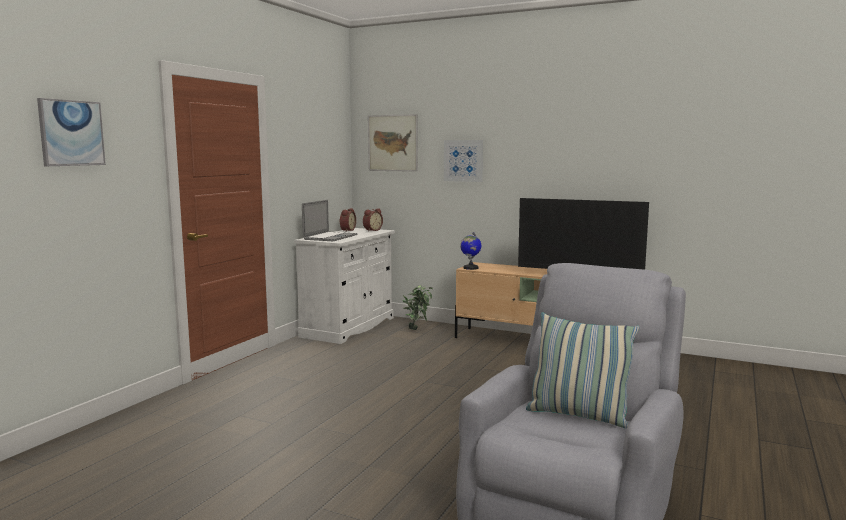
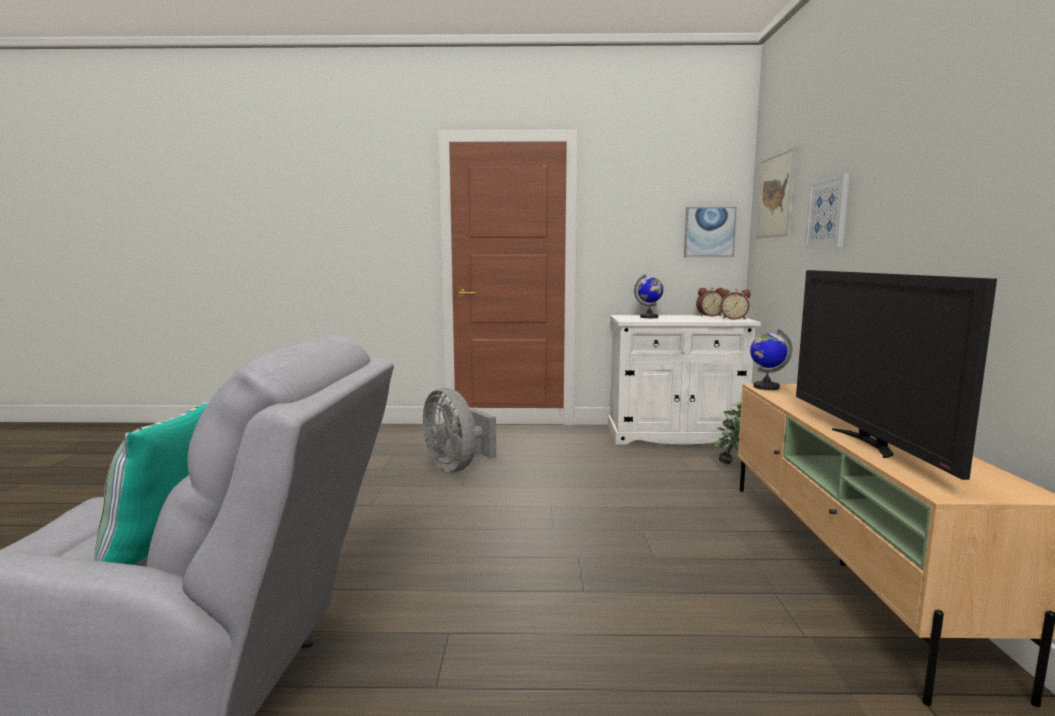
camera: 65 degrees right, 0 degrees up
picture [37,98,106,166] -> picture moved to [684,207,737,257]
laptop [302,200,358,241] -> globe [634,274,663,318]
none -> grey fan [423,388,496,472]

